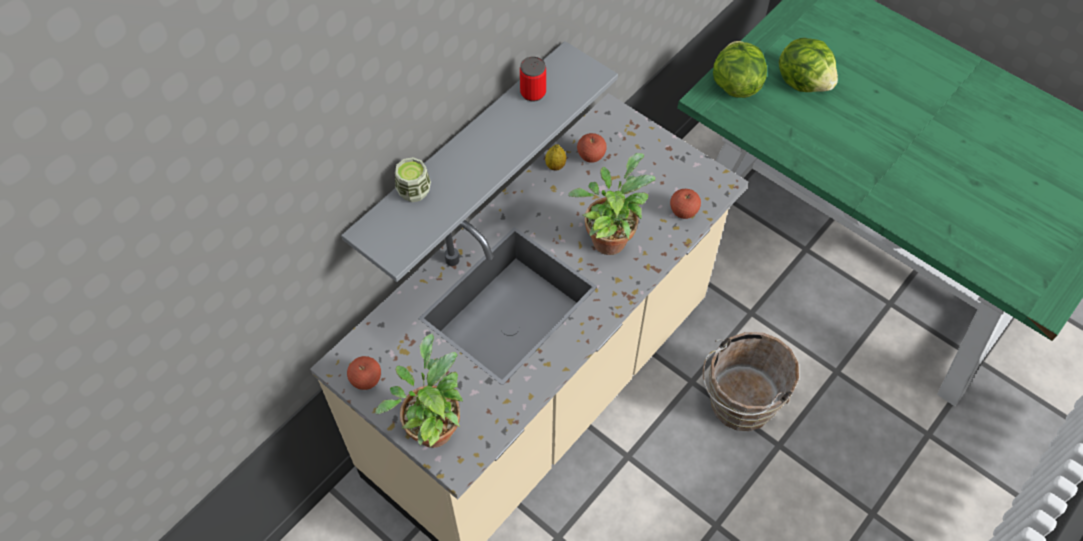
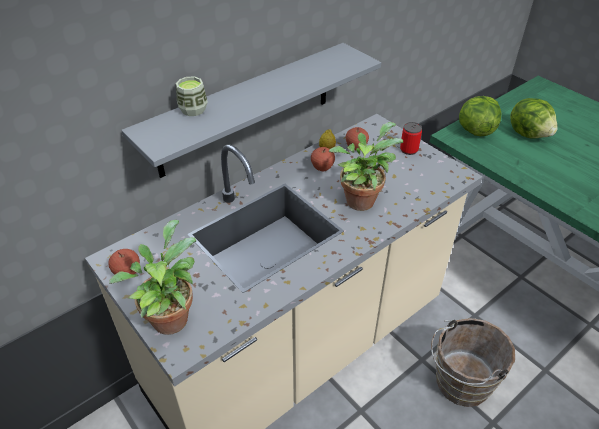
camera: 10 degrees right, 15 degrees down
can [520,57,546,102] -> can moved to [400,122,422,155]
apple [670,189,701,219] -> apple moved to [311,147,335,171]

